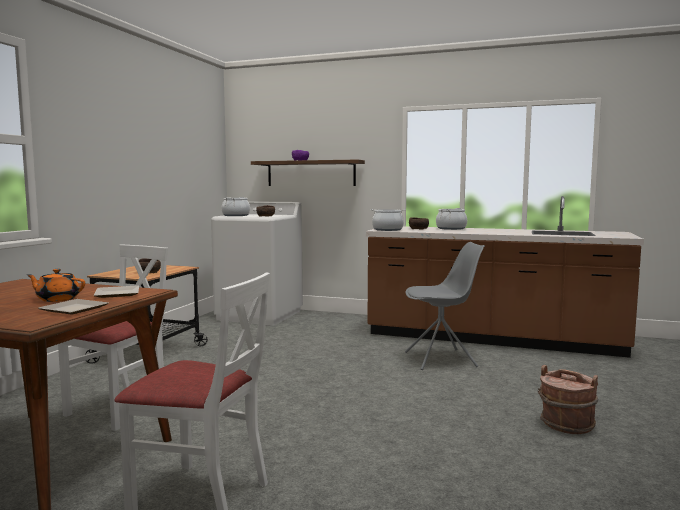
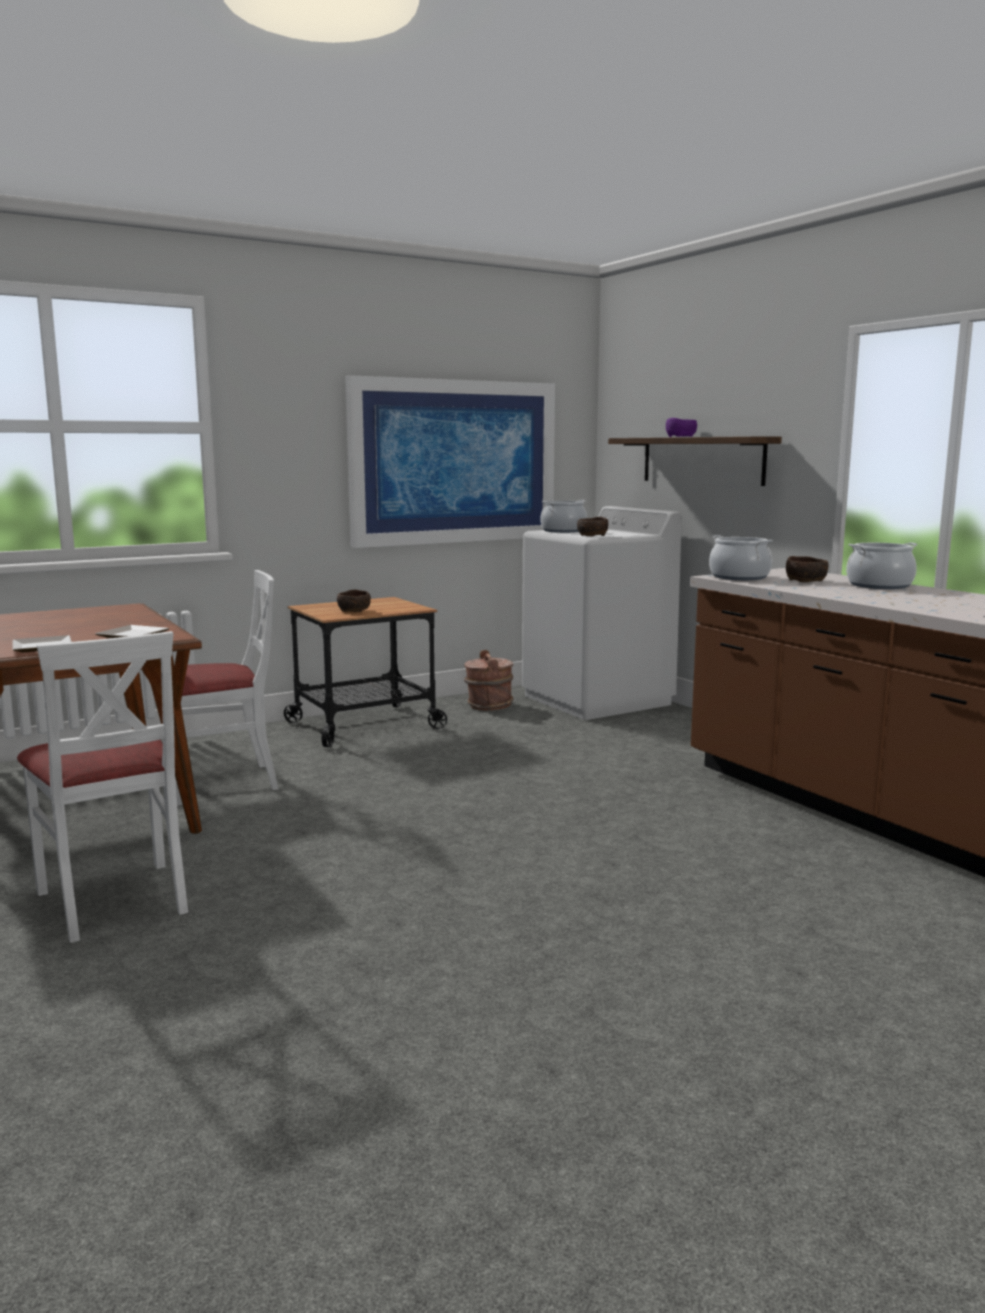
camera: 40 degrees right, 5 degrees up
orange teapot [27,269,85,302] -> none
grey chair [405,242,485,370] -> none
brown bucket [538,365,598,434] -> brown bucket moved to [464,650,514,710]
none -> picture [345,375,555,548]

